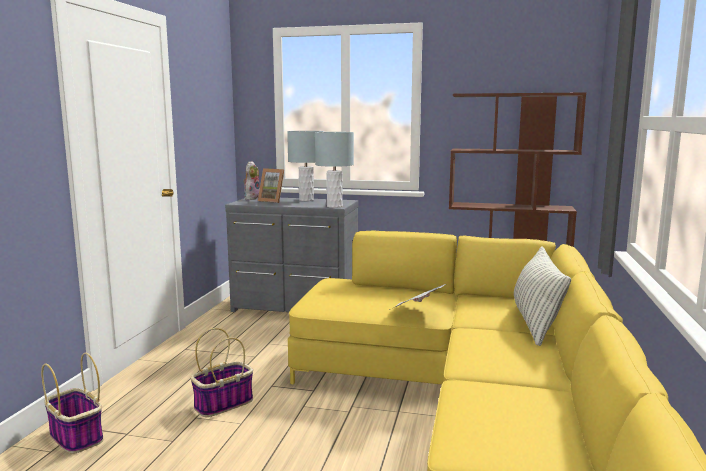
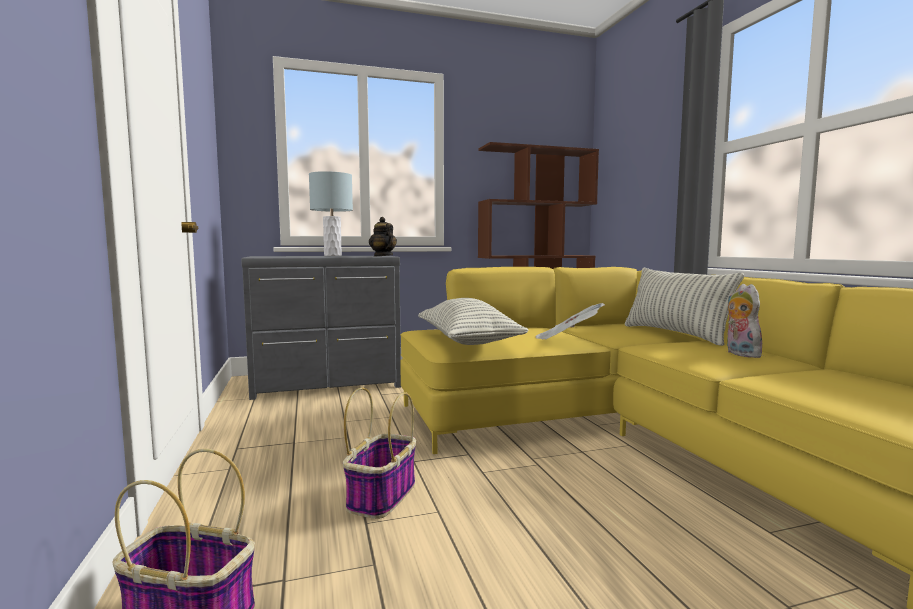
camera: 30 degrees left, 5 degrees down
plush toy [243,161,260,200] -> plush toy moved to [727,284,762,358]
picture frame [258,168,284,203] -> none
grey table lamp [315,132,354,208] -> teapot [369,217,397,256]
none -> pillow [418,298,528,345]

